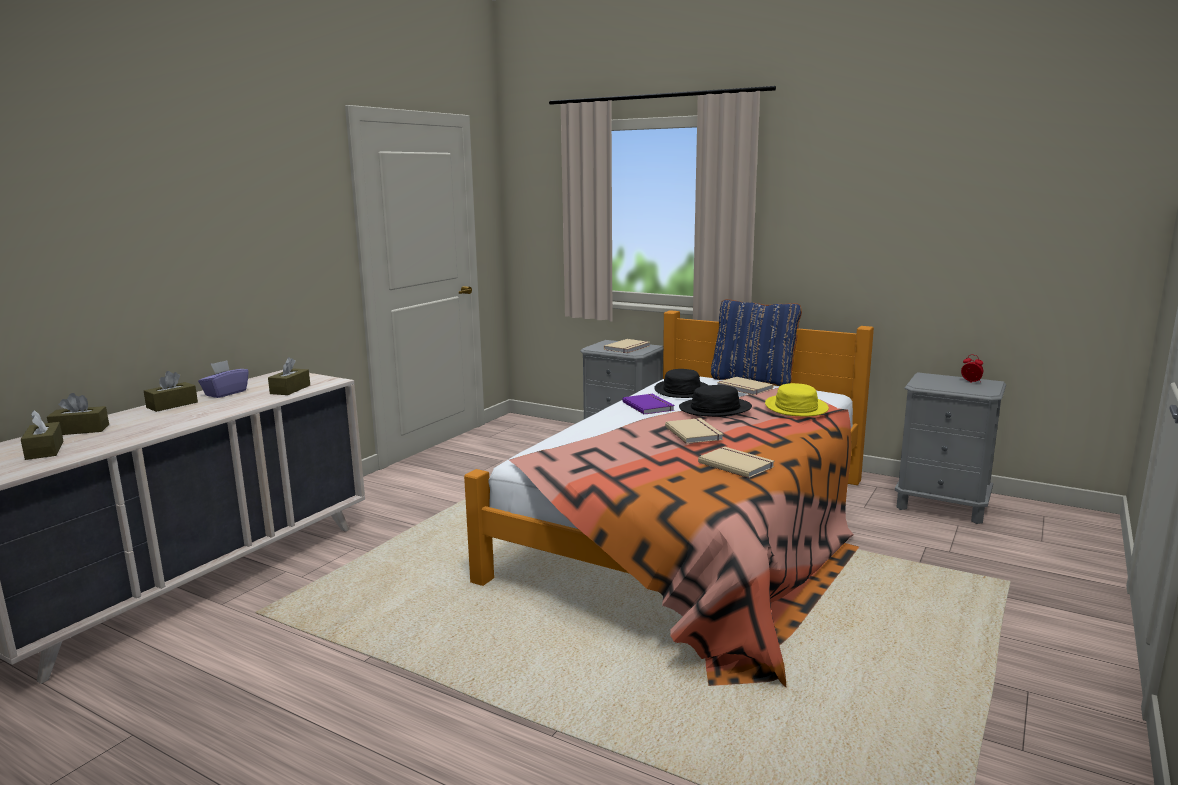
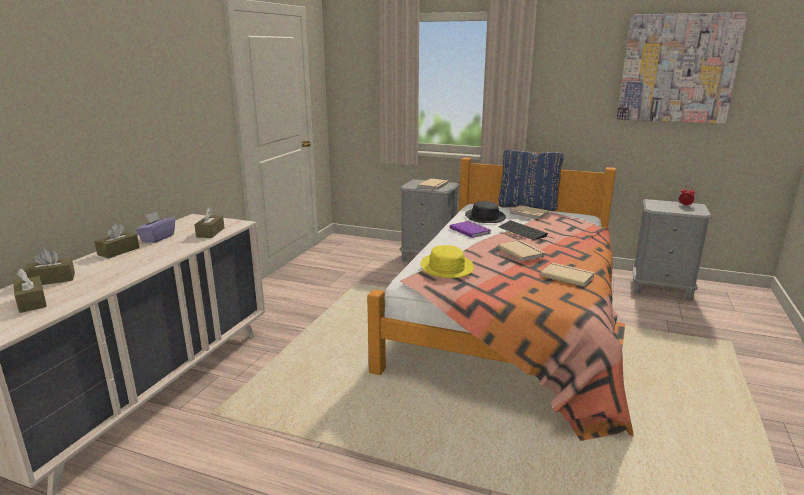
camera: 10 degrees left, 5 degrees up
black hat [679,385,752,417] -> keyboard [499,220,548,240]
yellow hat [765,383,829,416] -> yellow hat moved to [420,245,474,278]
none -> picture [617,12,748,124]

